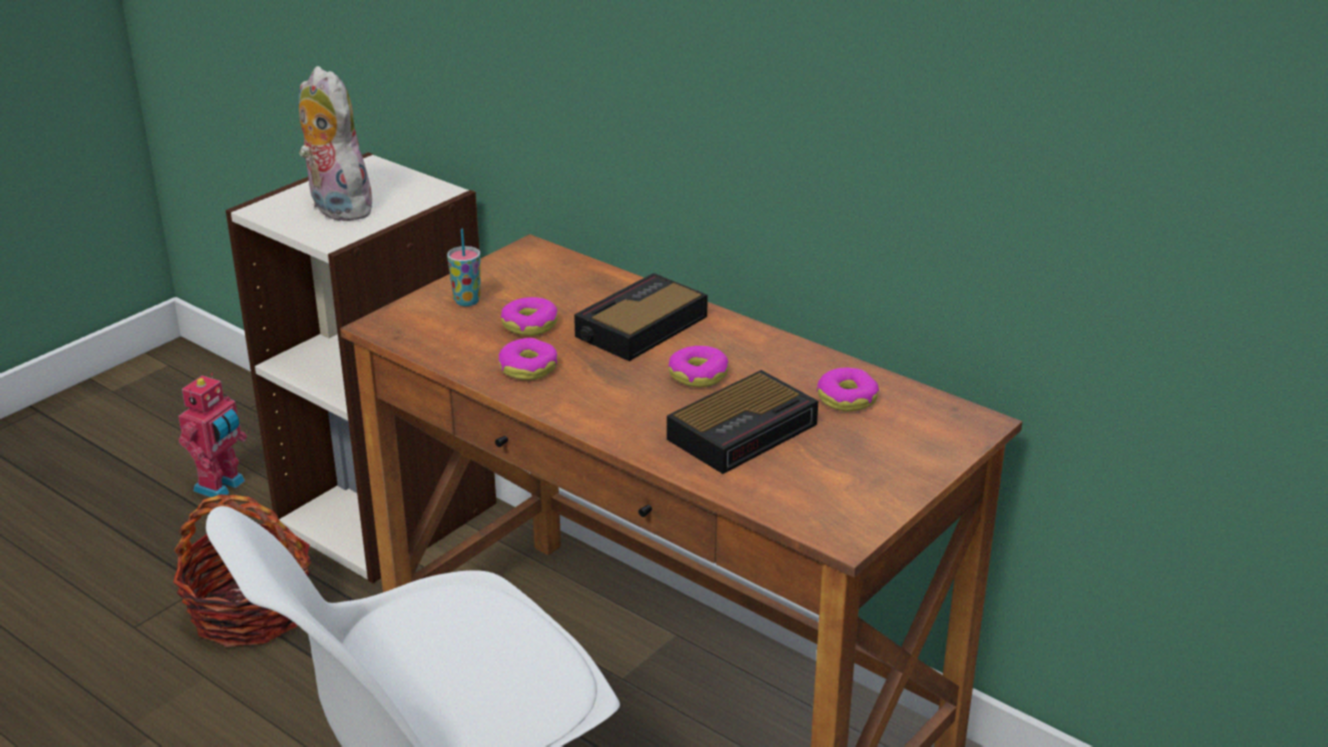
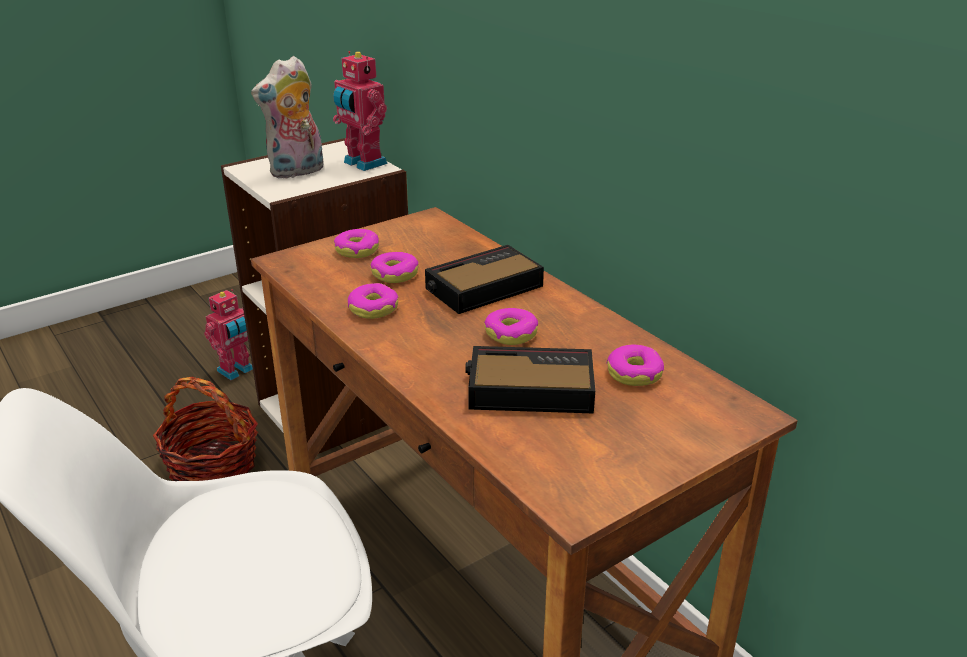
camera: 15 degrees right, 0 degrees up
plush toy [299,66,372,221] -> plush toy turned 105 degrees counterclockwise [251,56,324,179]
cup [447,229,480,306] -> donut [334,229,379,258]
alarm clock [667,370,818,474] -> alarm clock turned 150 degrees counterclockwise [465,346,595,414]
none -> toy robot [333,51,388,171]

